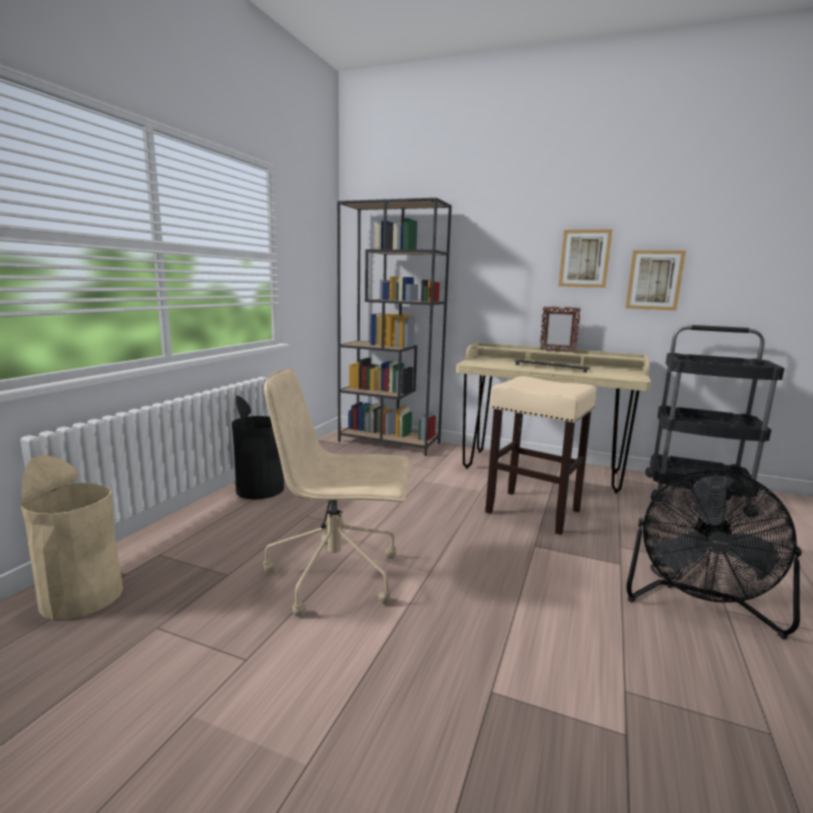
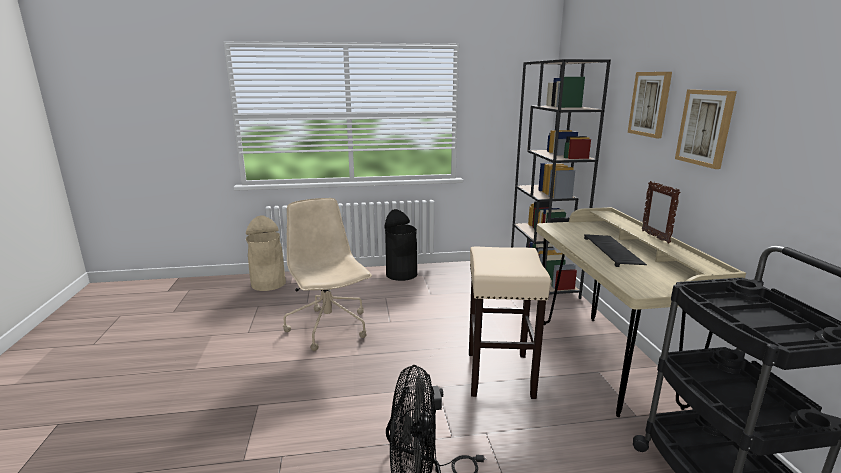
camera: 60 degrees right, 5 degrees up
picture [626,250,686,310] -> picture moved to [628,72,672,138]

